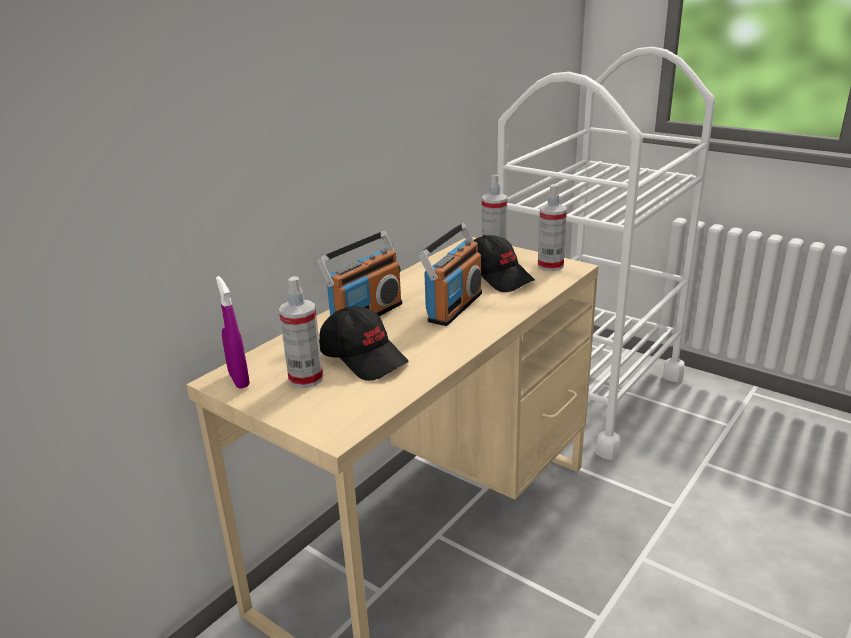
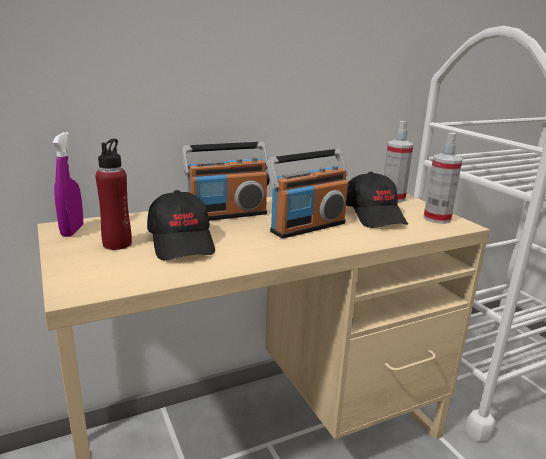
camera: 25 degrees right, 5 degrees down
spray bottle [279,276,323,388] -> red bottle [95,139,132,250]

